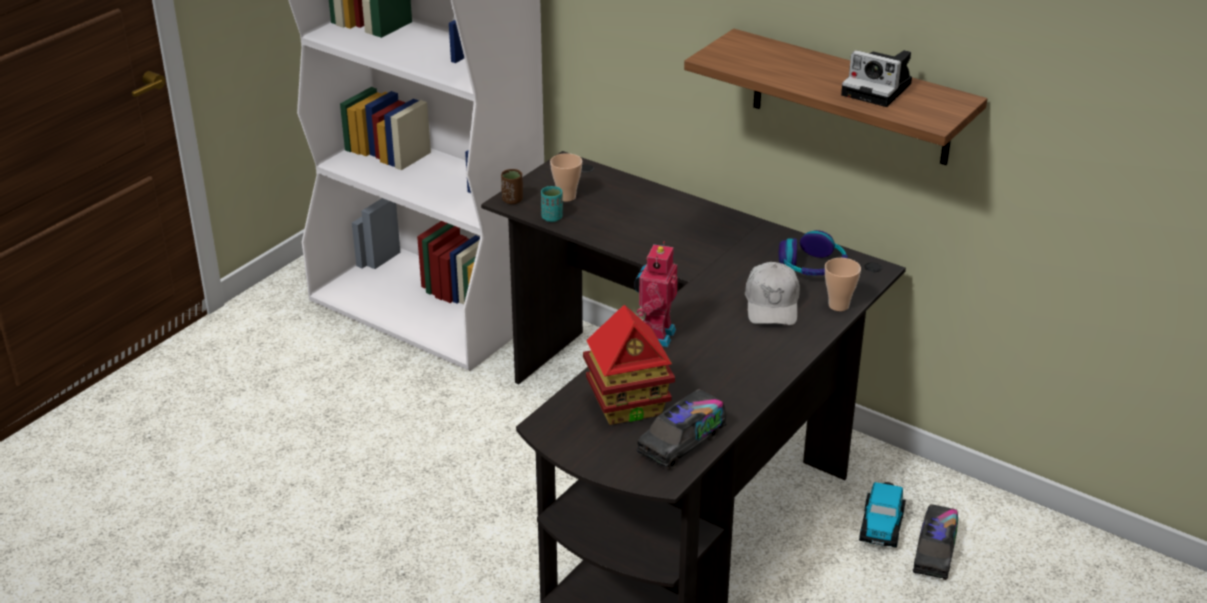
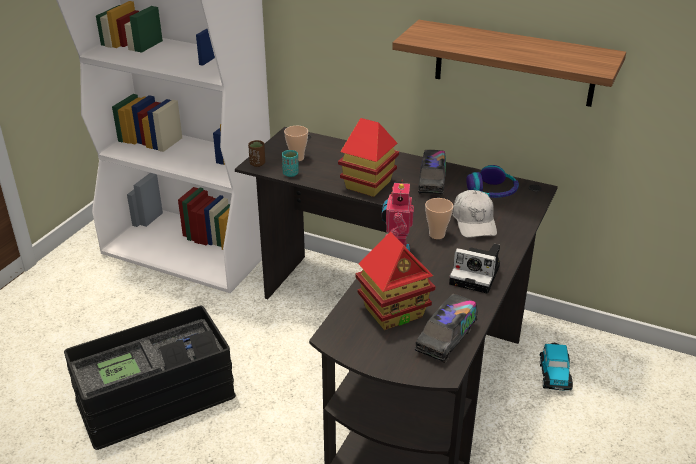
camera: 10 degrees left, 0 degrees up
cup [825,258,861,311] -> cup moved to [425,198,453,239]
camera [841,50,912,107] -> camera moved to [449,244,500,294]
toy truck [913,504,958,580] -> toy truck moved to [418,150,446,196]
none -> black storage box [64,306,236,450]
none -> toy house [338,118,399,197]

